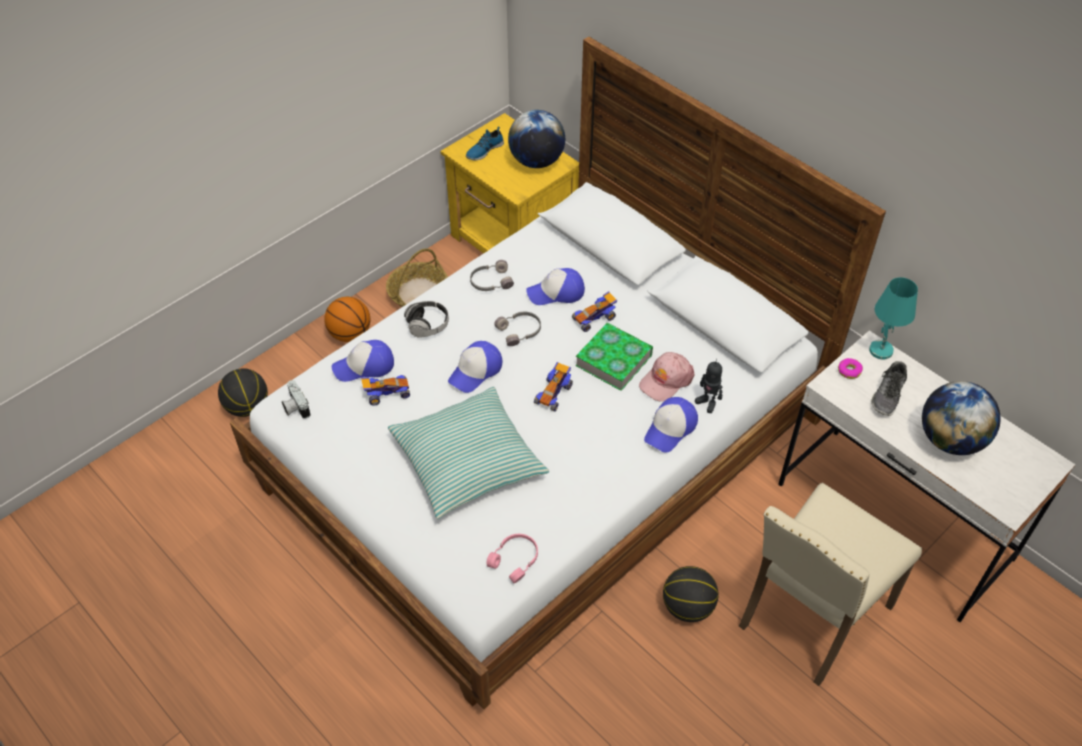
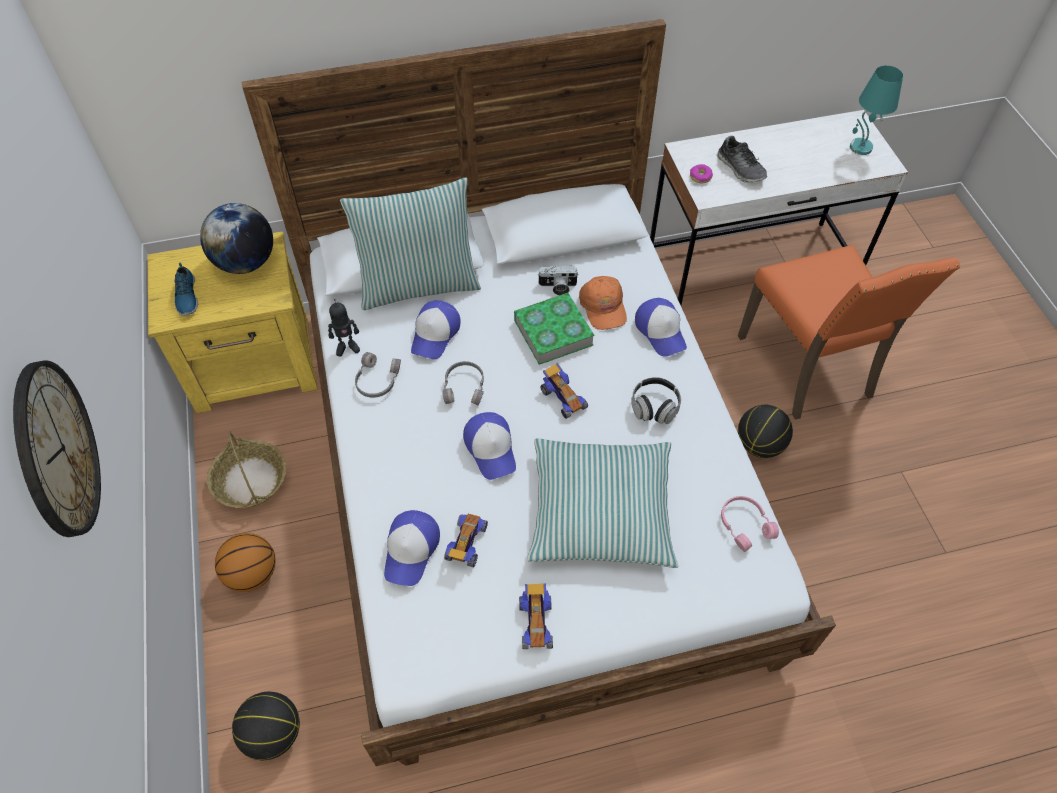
camera: 60 degrees left, 5 degrees up
camera [282,380,311,419] -> camera moved to [537,266,579,295]
headphones [404,301,449,338] -> headphones moved to [631,377,681,424]
toy car [572,291,617,332] -> toy car moved to [519,583,553,649]
pink cap [639,352,694,402] -> orange cap [579,276,627,330]
toy robot [695,359,722,413] -> toy robot moved to [328,299,360,356]
beige chair [739,482,922,686] -> orange chair [738,245,960,420]
turquoise table lamp [869,277,918,360] -> turquoise table lamp moved to [850,65,903,155]
globe [922,381,1001,455] -> none
none -> wall clock [13,360,101,537]
none -> pillow [340,178,481,310]

